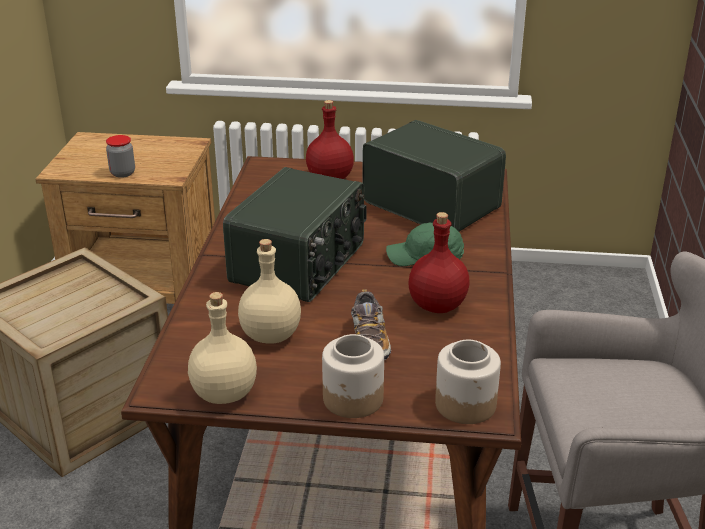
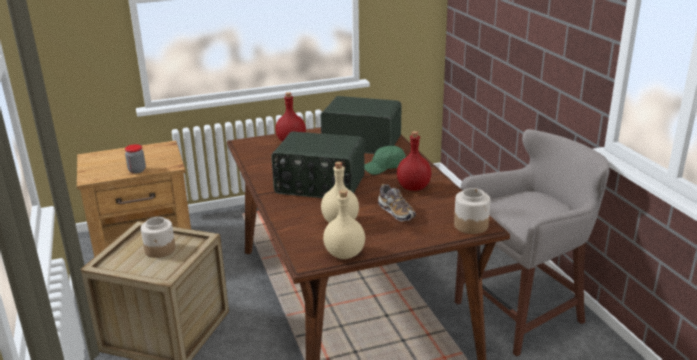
camera: 25 degrees left, 5 degrees down
radio [223,167,367,302] -> radio turned 105 degrees clockwise [271,132,365,198]
jar [322,334,384,418] -> jar moved to [141,217,175,258]

